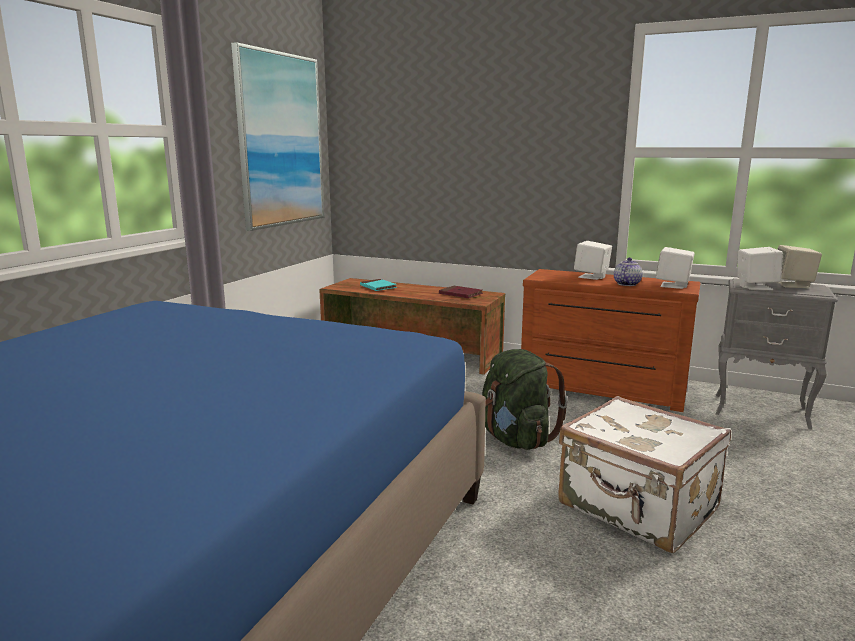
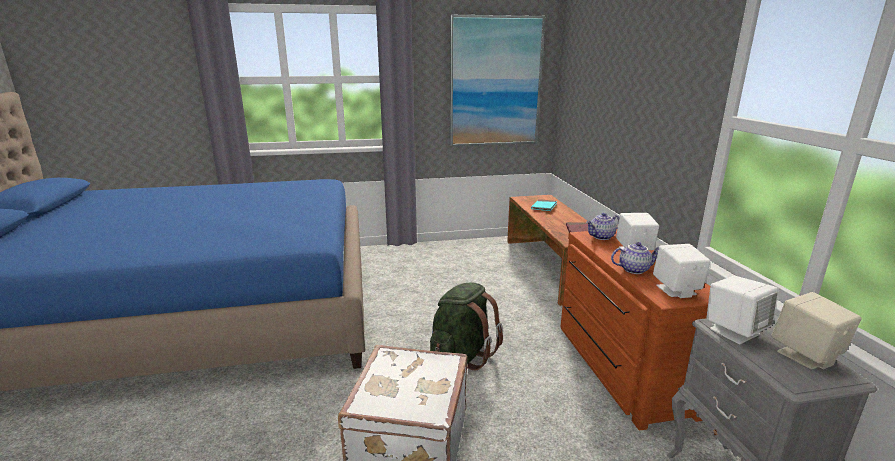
camera: 55 degrees right, 5 degrees up
none -> teapot [586,213,619,240]

